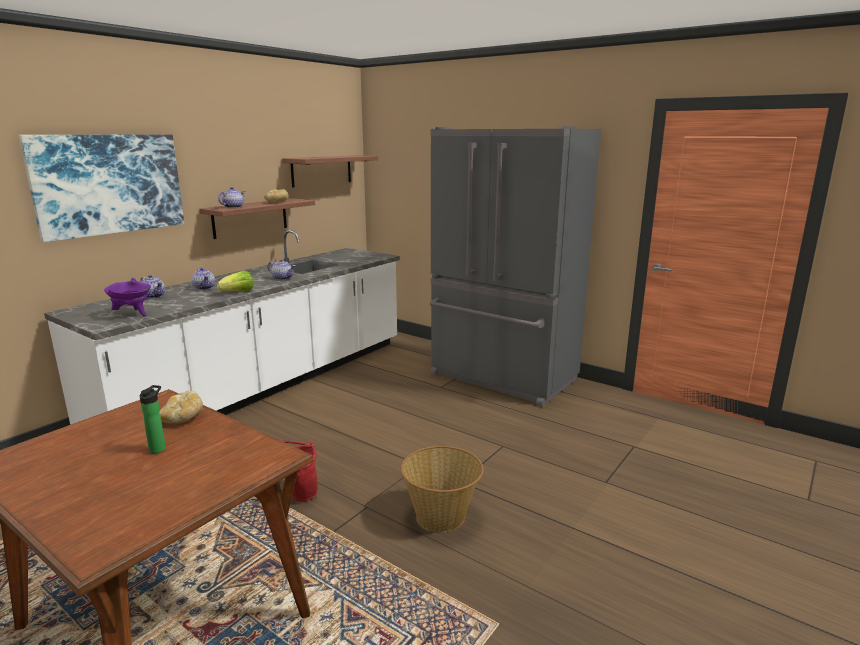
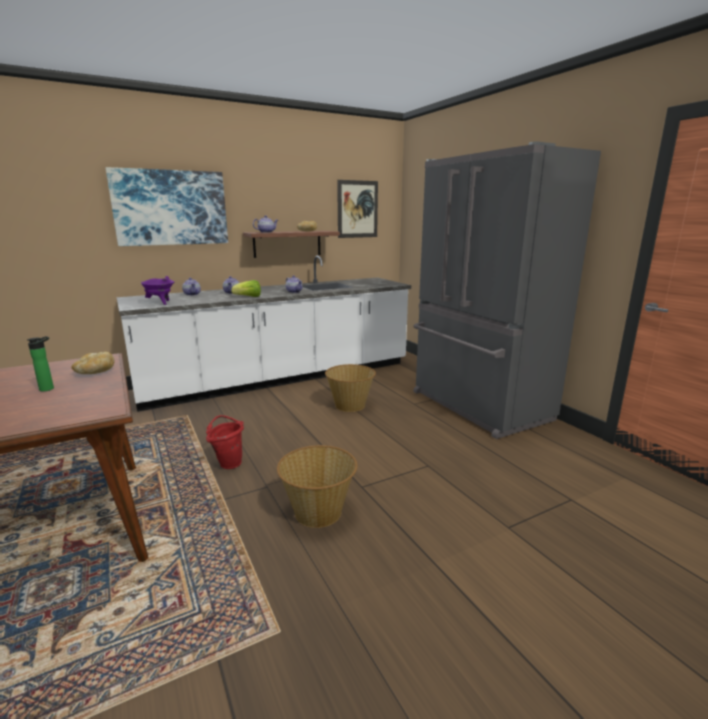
camera: 25 degrees right, 0 degrees up
shelf [282,155,378,187] -> picture [337,180,378,238]
none -> basket [325,364,376,412]

